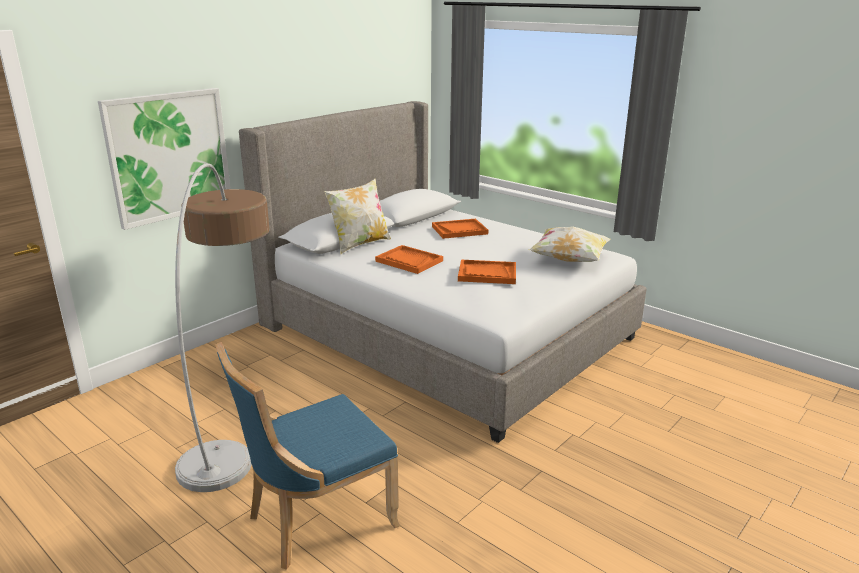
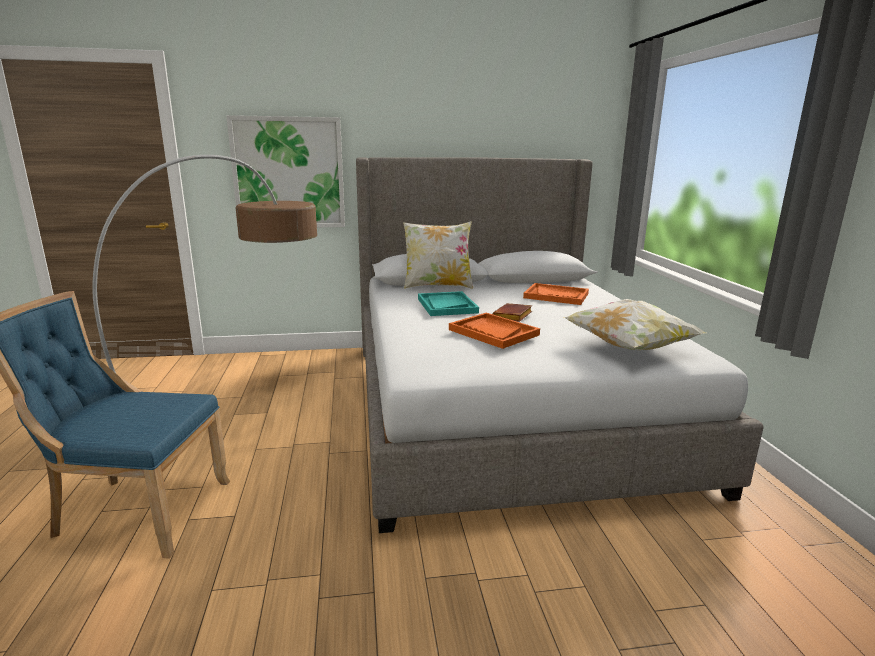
camera: 40 degrees right, 5 degrees down
orange tray [375,245,443,274] -> turquoise tray [418,291,479,316]
none -> brown book [492,303,532,322]

